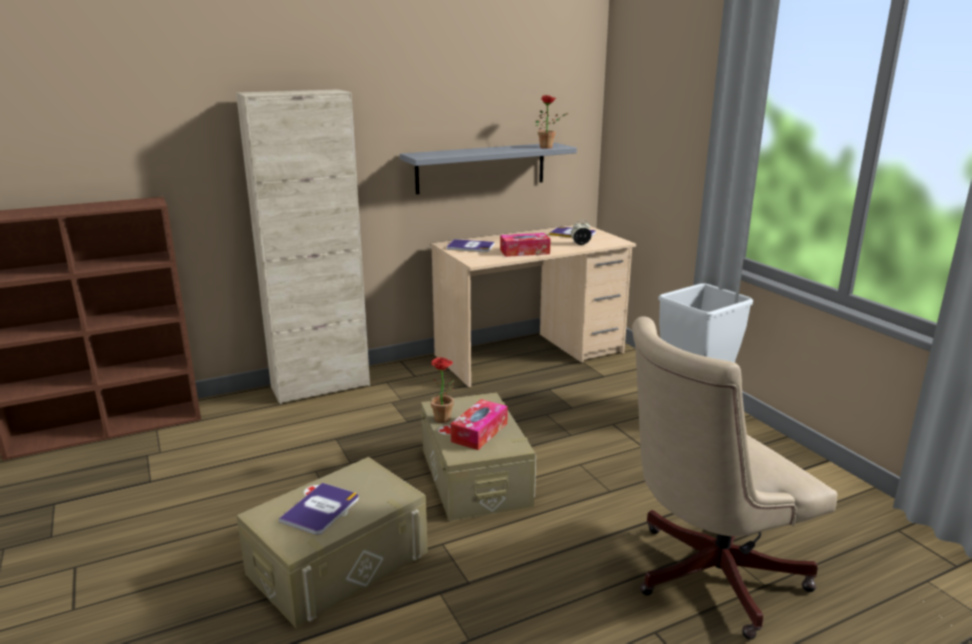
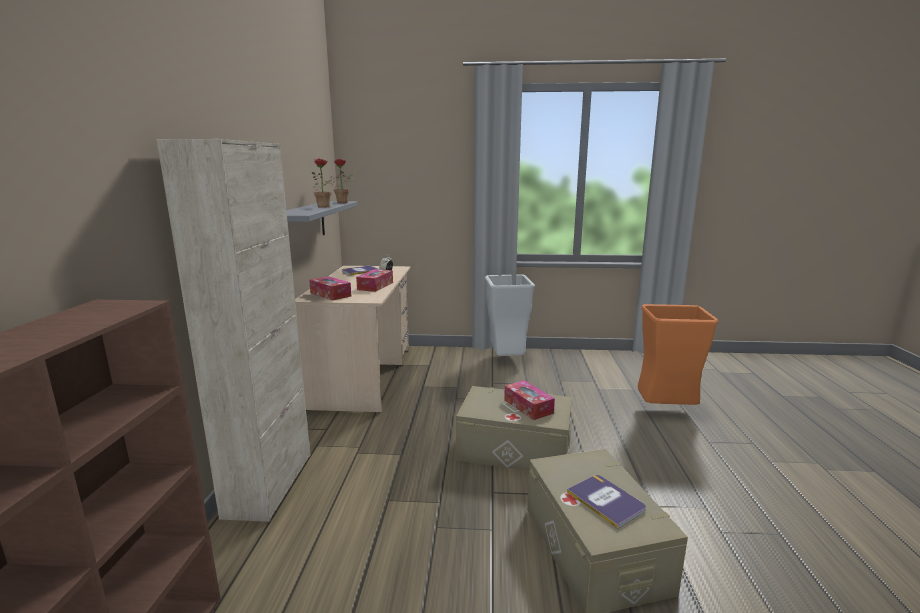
camera: 60 degrees left, 5 degrees down
potted plant [427,357,454,423] -> potted plant moved to [312,158,340,208]
book [447,239,495,252] -> tissue box [309,276,351,301]
beige office chair [632,316,837,640] -> orange trash can [638,304,718,405]

